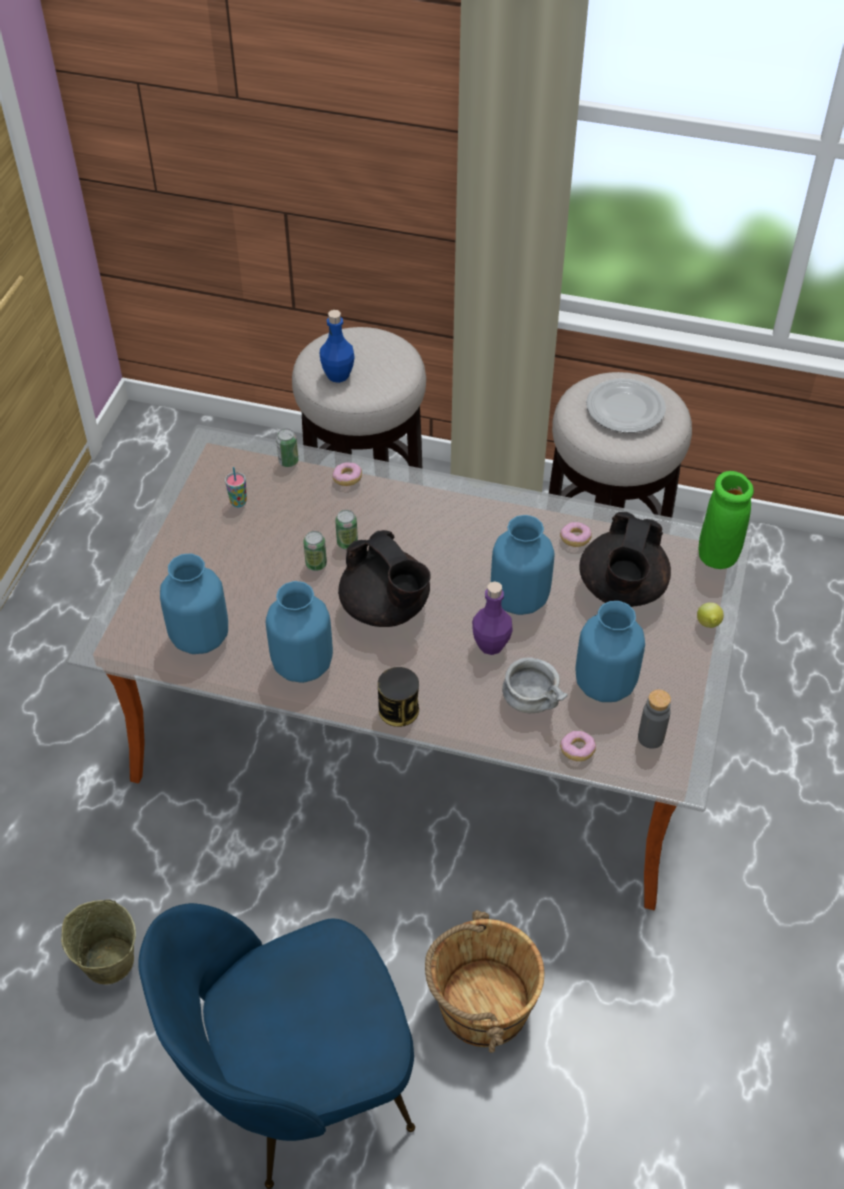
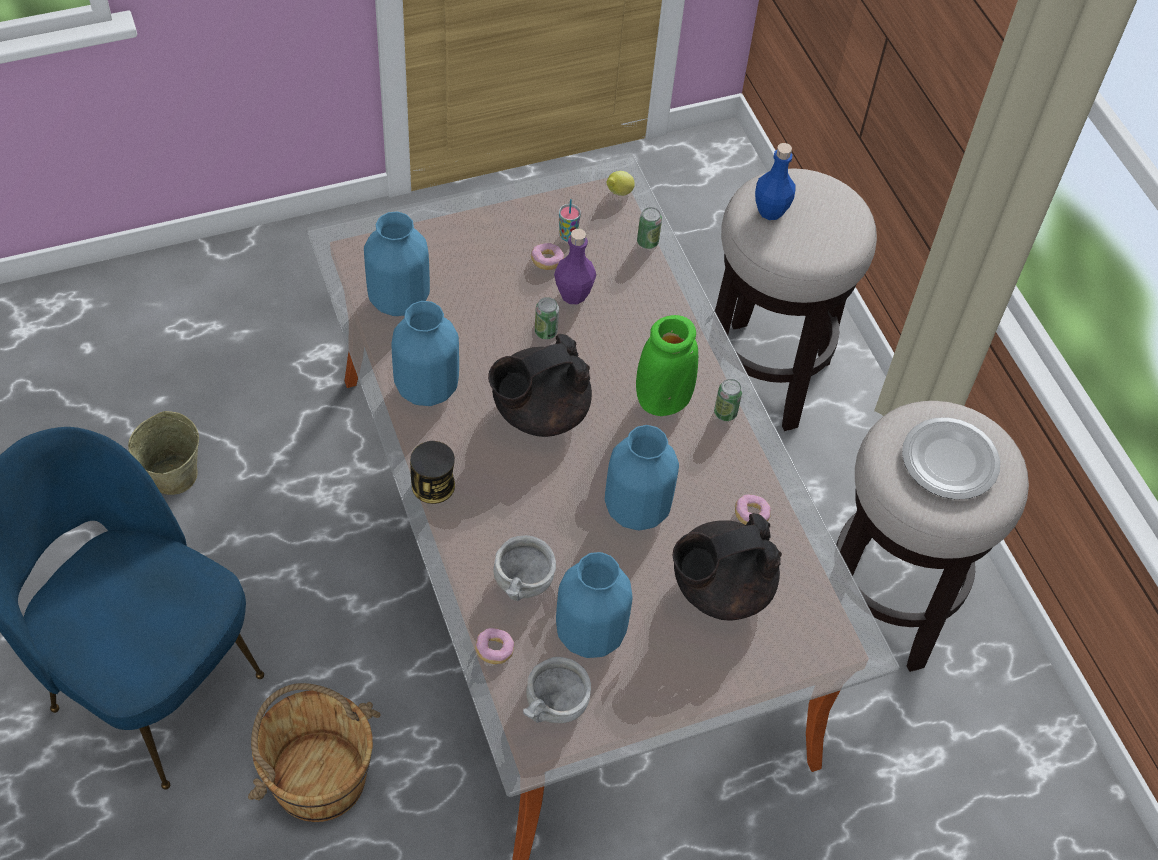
camera: 50 degrees right, 5 degrees up
donut [332,462,362,486] -> donut moved to [531,243,564,270]
can [335,510,358,549] -> can moved to [714,379,742,421]
black teapot [338,530,431,627] -> black teapot turned 45 degrees clockwise [488,334,592,437]
purple bottle [472,581,513,655] -> purple bottle moved to [554,229,596,304]
grey bottle [638,689,671,749] -> grey bowl [523,657,591,723]
lemon [697,602,724,628] -> lemon moved to [606,171,635,196]
green vase [699,471,754,569] -> green vase moved to [636,315,698,416]

